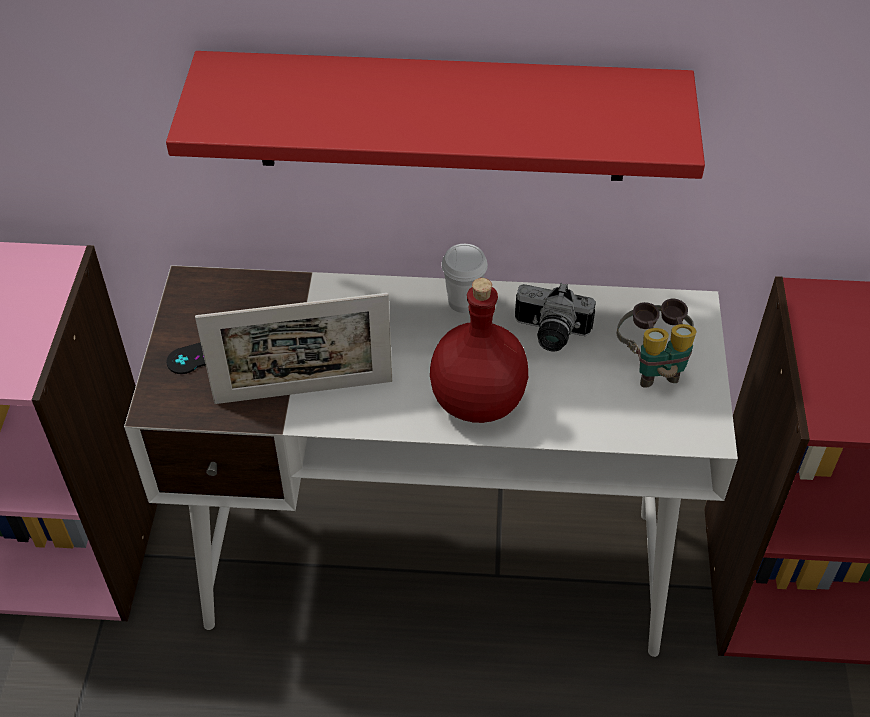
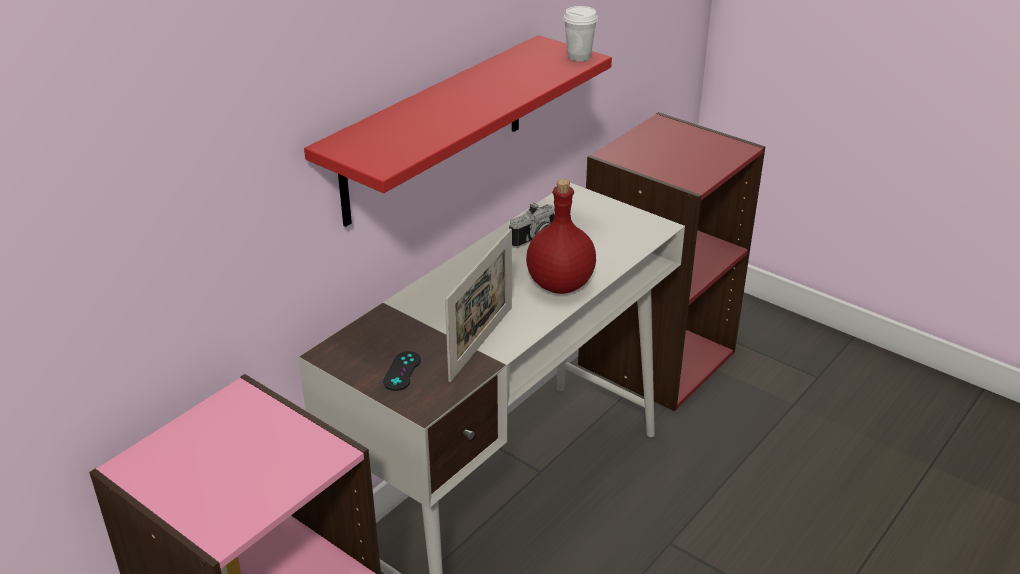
camera: 55 degrees left, 15 degrees down
white cup [441,244,488,313] -> white cup moved to [563,6,598,61]
binoculars [617,299,696,388] -> none

